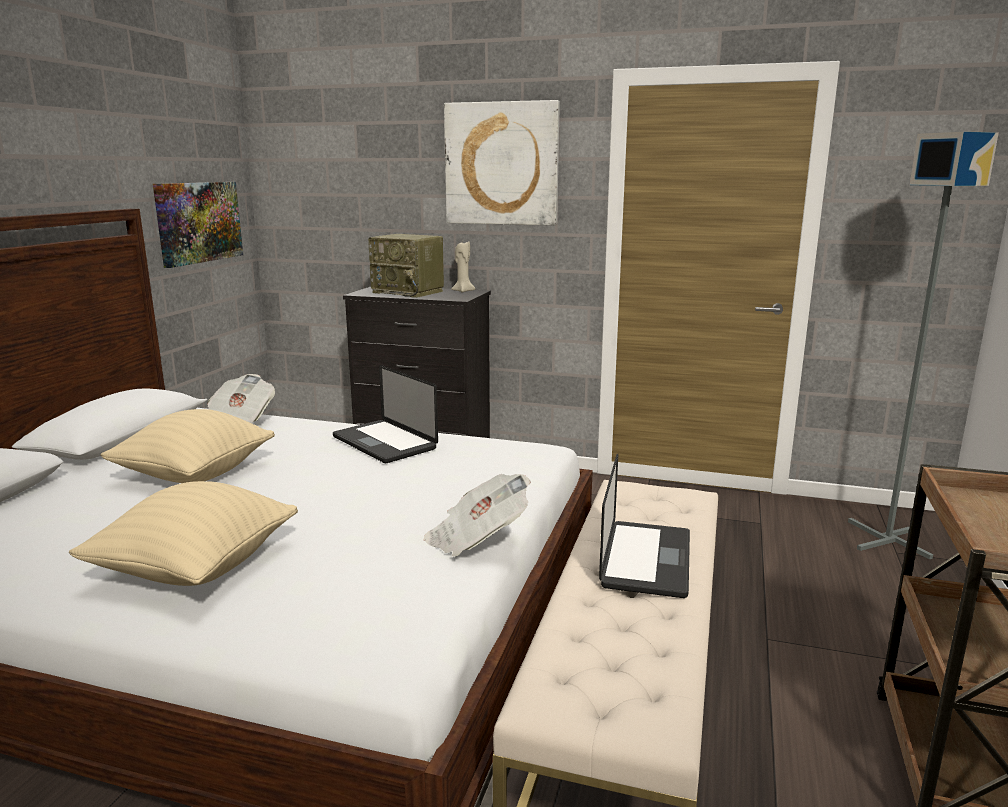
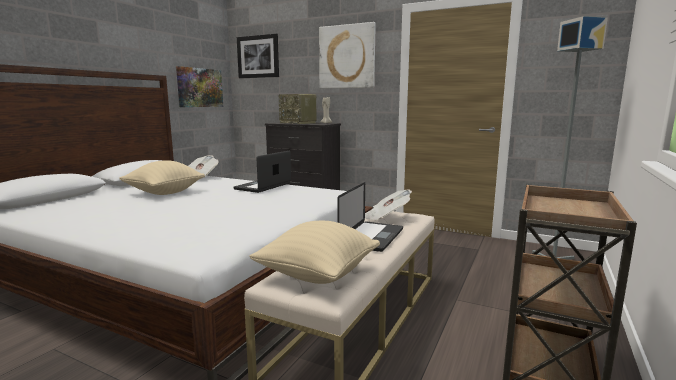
camera: 10 degrees right, 5 degrees down
beige pillow [69,481,298,586] -> beige pillow moved to [249,221,380,284]
laptop [333,365,438,464] -> laptop turned 60 degrees clockwise [233,151,291,193]
newspaper [424,474,531,557] -> newspaper moved to [365,190,412,221]
none -> picture [237,34,279,78]

